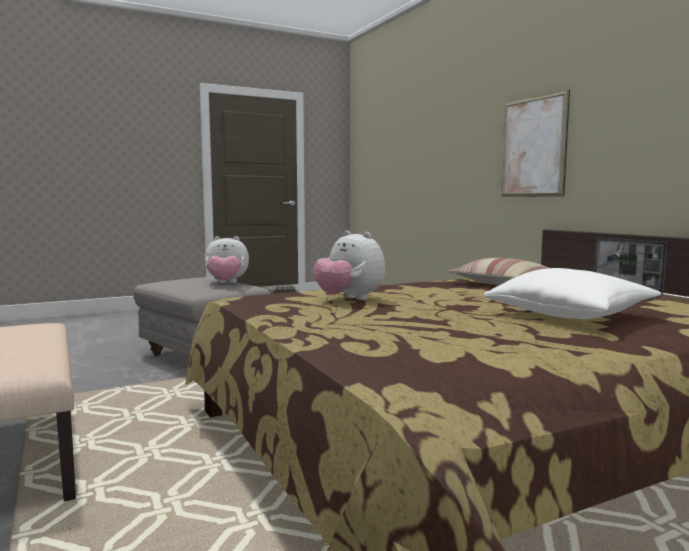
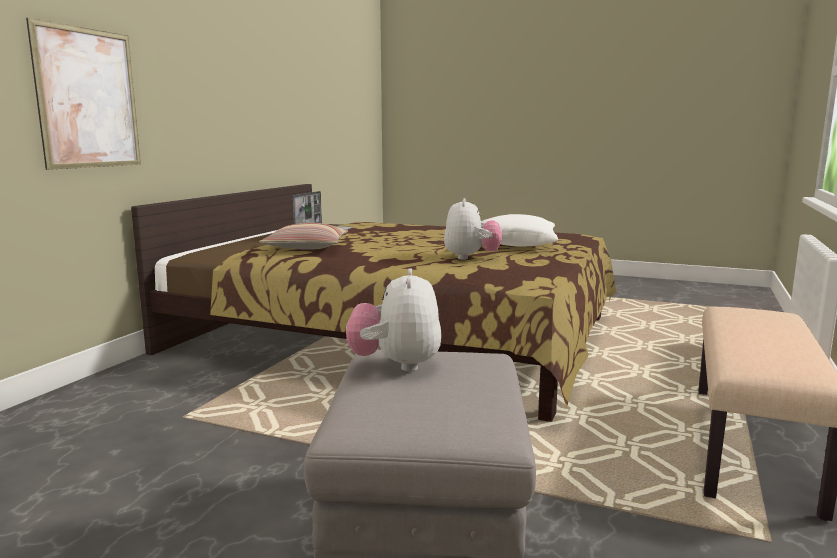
camera: 130 degrees left, 5 degrees up
plush toy [205,236,249,283] -> plush toy turned 135 degrees counterclockwise [346,268,442,372]
white pillow [483,268,661,319] -> white pillow moved to [481,214,558,247]

